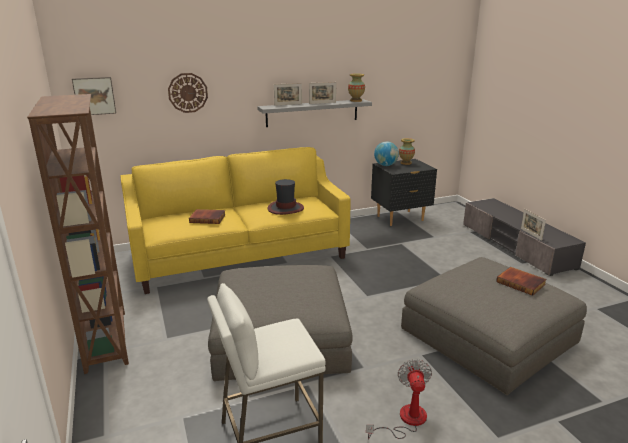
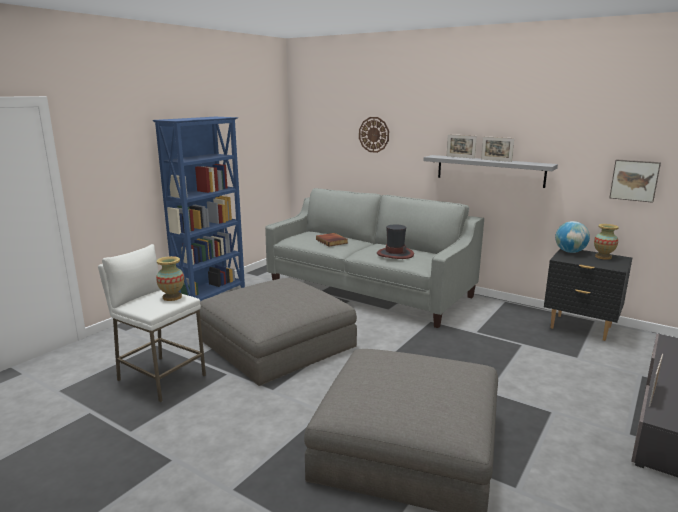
camera: 55 degrees right, 5 degrees down
brown bookcase [27,94,129,374] -> blue bookcase [152,117,245,301]
picture [72,77,116,115] -> picture moved to [609,159,661,203]
yellow sofa [120,147,351,294] -> grey sofa [265,188,484,328]
vase [348,74,365,102] -> vase moved to [156,256,184,301]
fan [366,359,432,439] -> none
book [496,267,547,296] -> none

